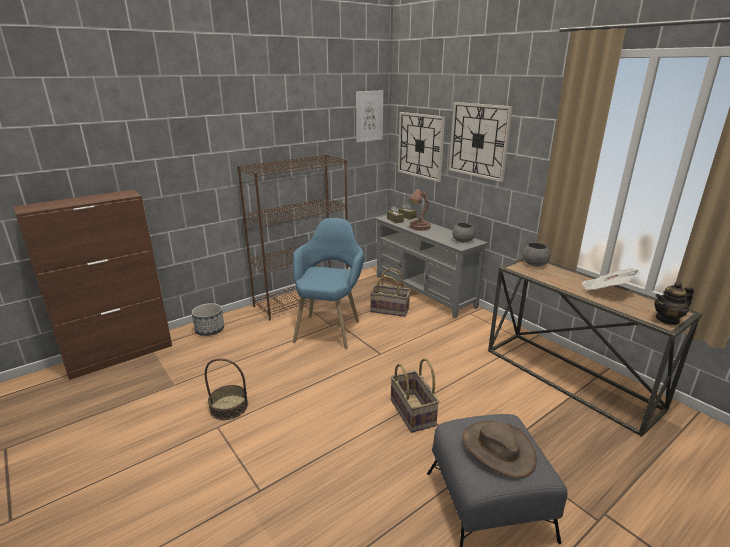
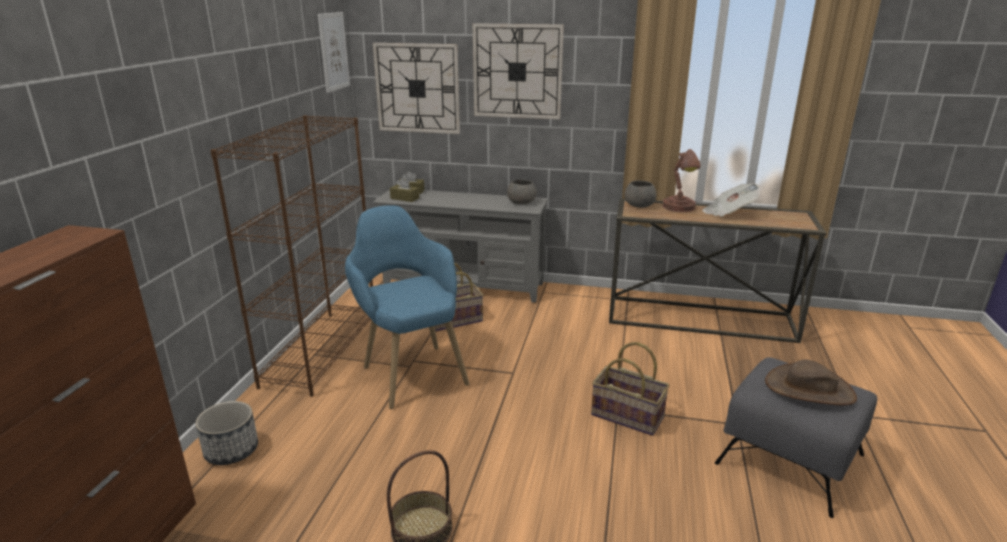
camera: 40 degrees left, 0 degrees up
brown table lamp [409,189,431,231] -> brown table lamp moved to [662,149,701,212]
teapot [654,282,694,325] -> none

